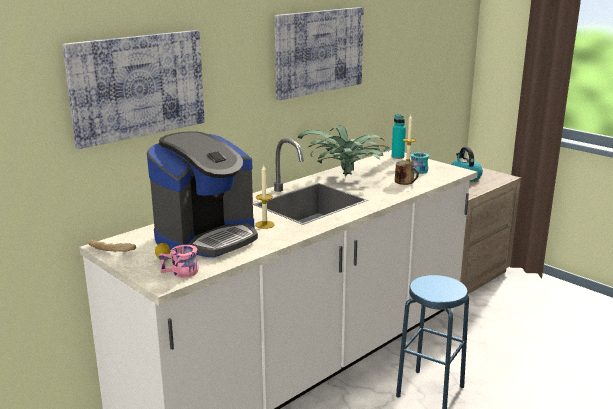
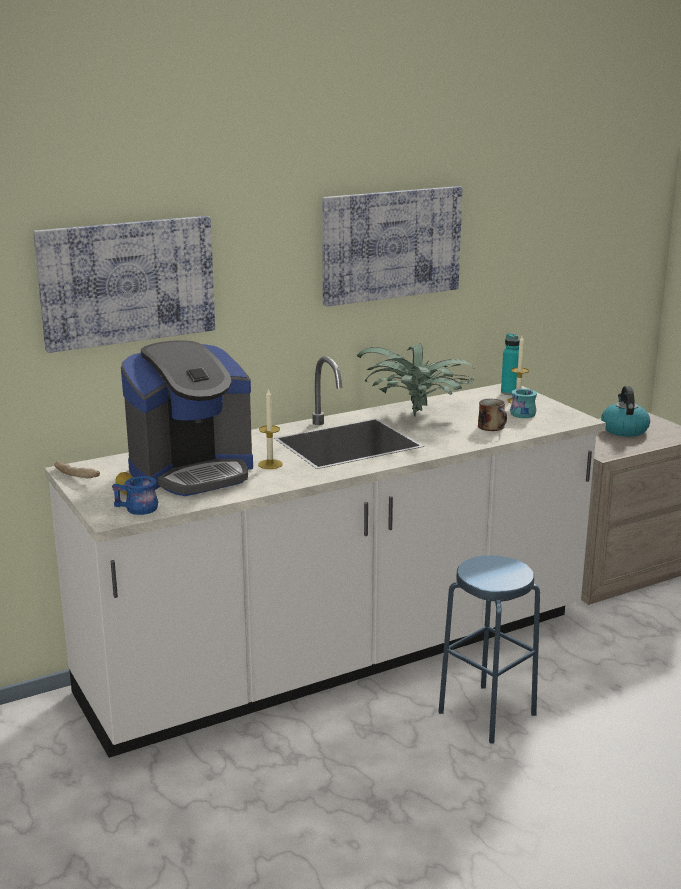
camera: 15 degrees right, 0 degrees up
pink mug [159,245,199,278] -> blue mug [112,476,158,515]

